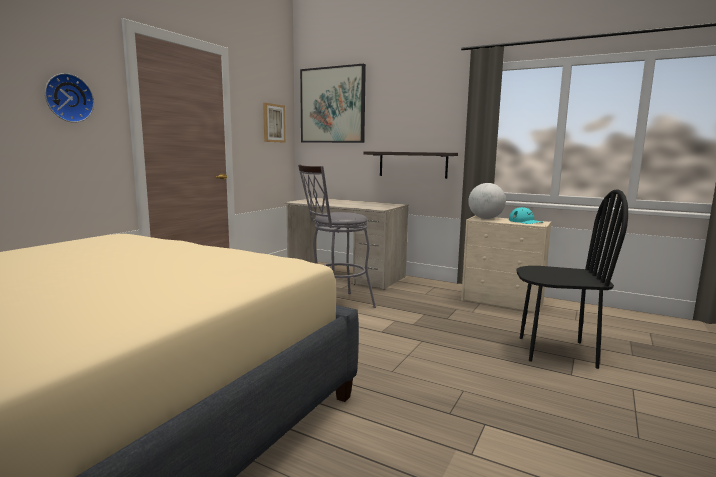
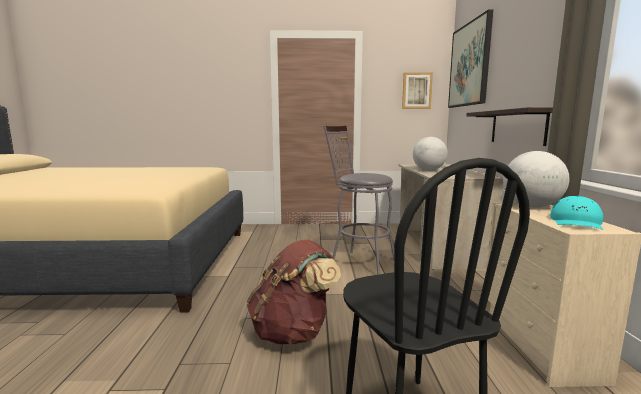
camera: 60 degrees right, 0 degrees up
wall clock [45,73,94,123] -> none
none -> brown backpack [247,240,341,345]
none -> globe [413,137,448,171]

